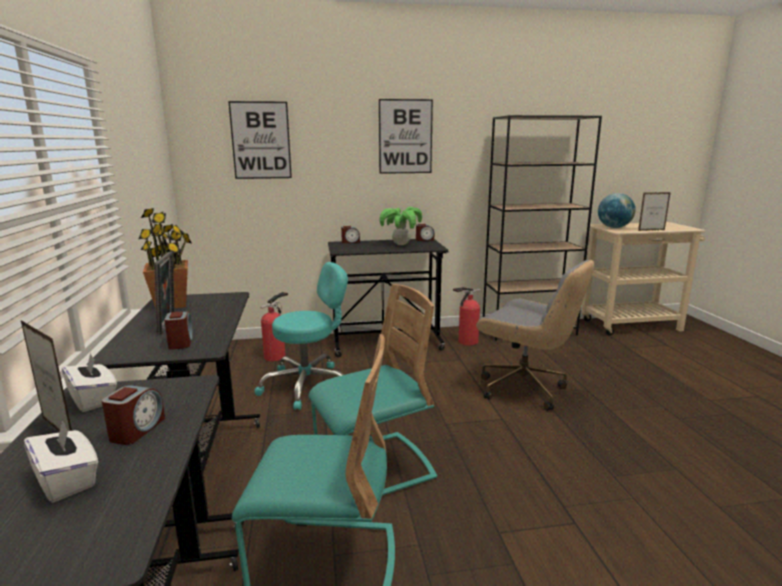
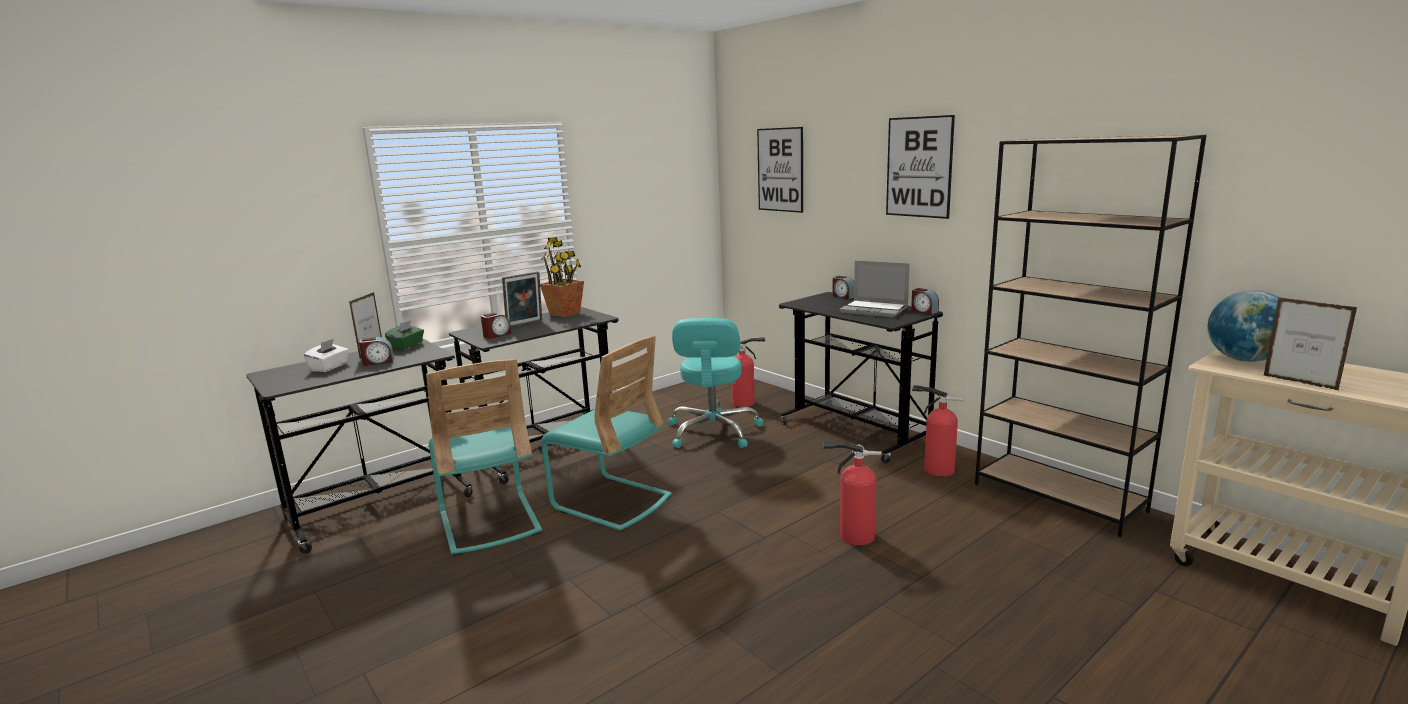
camera: 60 degrees right, 0 degrees up
white tissue box [62,353,117,412] -> green tissue box [385,320,424,350]
turquoise office chair [254,262,348,410] -> turquoise office chair turned 60 degrees clockwise [668,318,764,448]
potted plant [379,207,422,245] -> laptop [840,261,910,318]
grey office chair [476,260,594,411] -> fire extinguisher [823,441,881,545]

